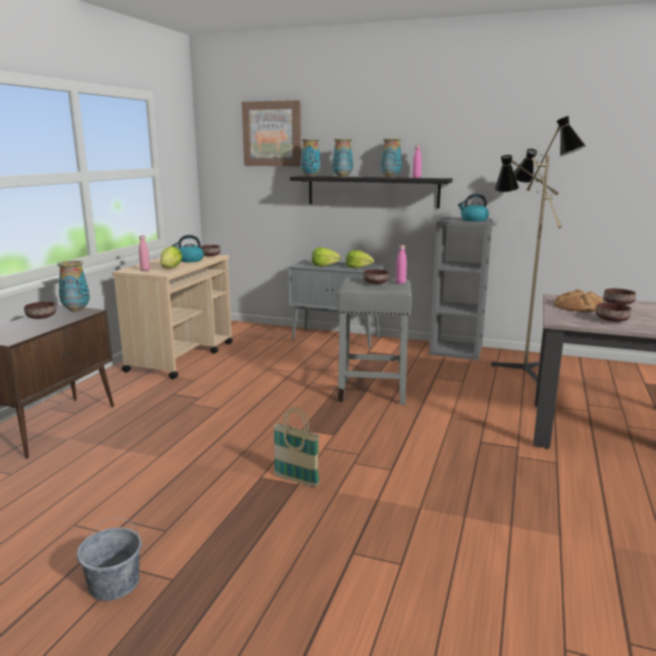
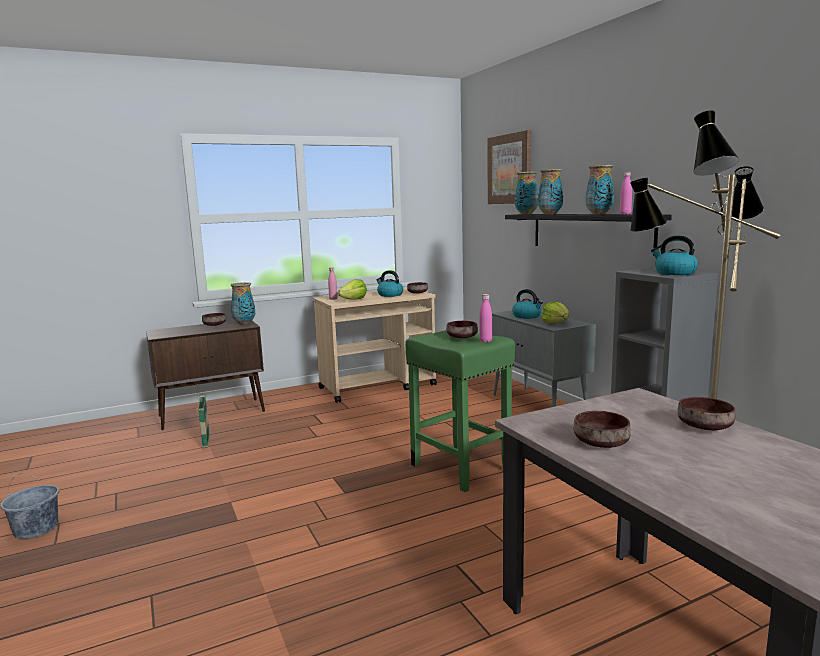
camera: 45 degrees right, 5 degrees down
basket [273,407,320,487] -> basket moved to [197,384,210,448]
lettuce [312,247,341,267] -> kettle [512,289,543,319]
grey stool [337,277,412,405] -> green stool [405,330,515,492]
bread [553,289,603,312] -> none

